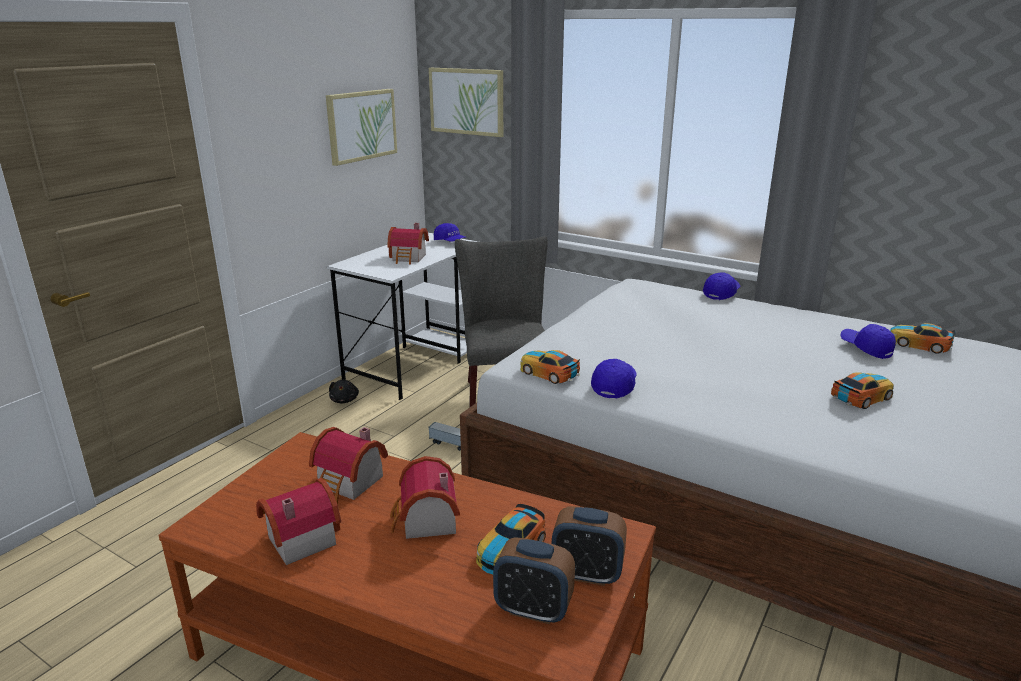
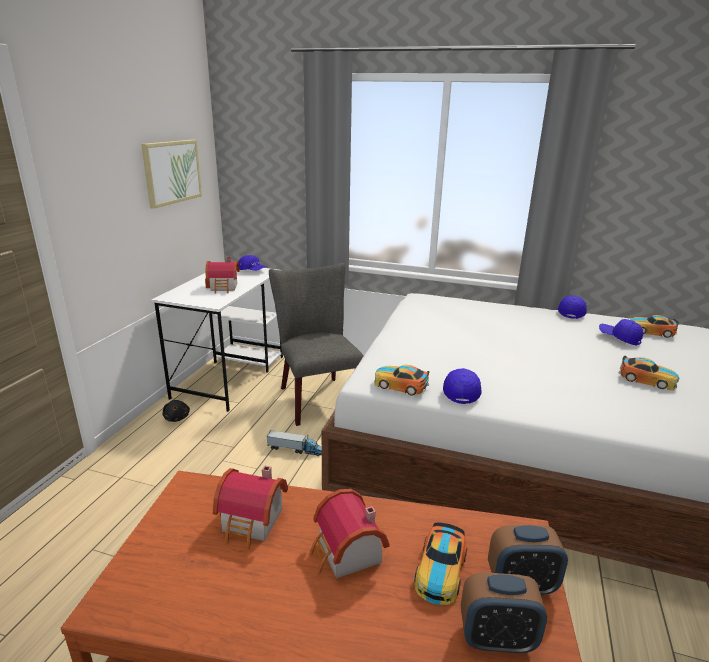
camera: 15 degrees left, 0 degrees up
toy house [256,478,341,565] -> none
picture [429,68,503,137] -> none
blue cap [703,272,740,300] -> blue cap moved to [558,295,587,319]
toy car [831,372,894,409] -> toy car turned 75 degrees clockwise [619,356,679,390]

